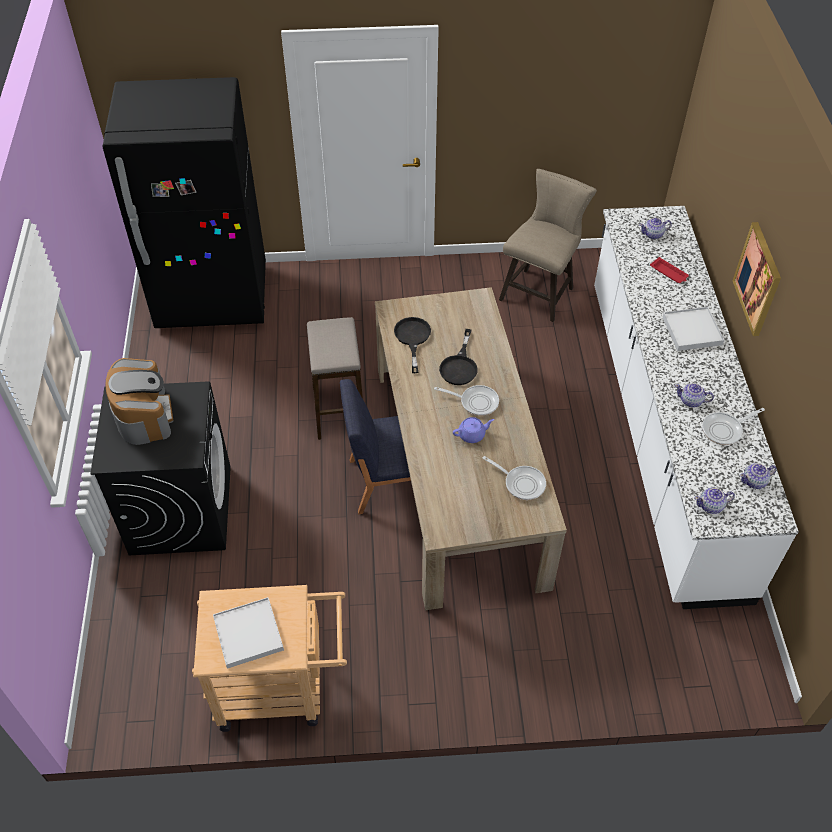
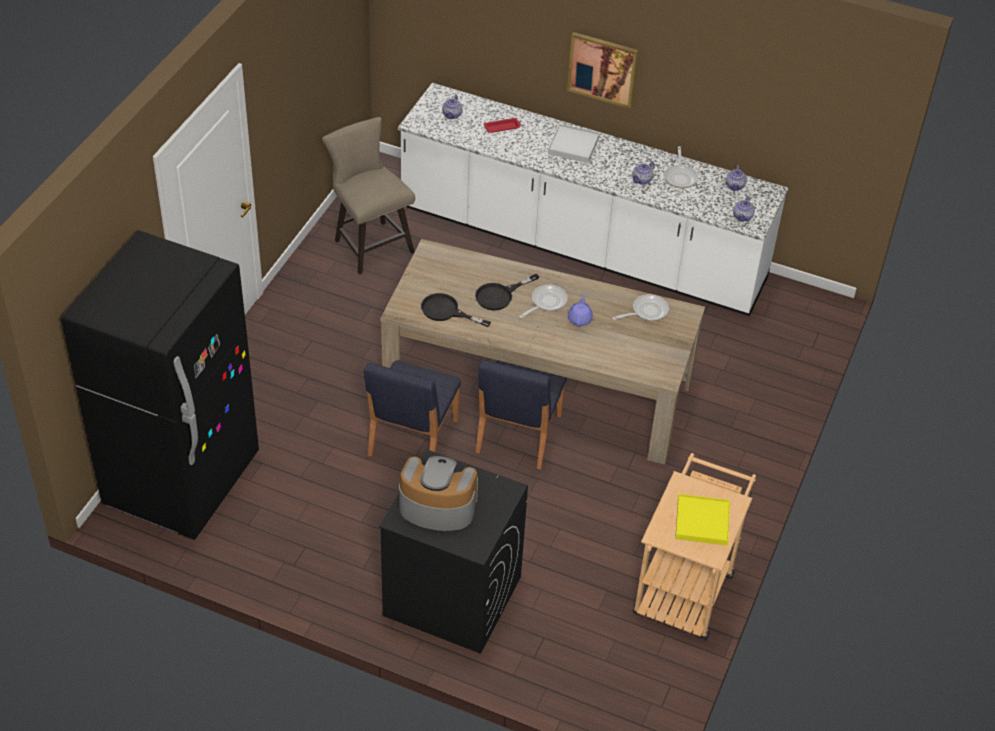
camera: 65 degrees left, 5 degrees down
white tray [213,597,284,669] -> yellow tray [675,494,730,545]
stool [307,317,363,440] -> blue chair [364,360,461,456]
black frying pan [439,329,477,385] -> black frying pan turned 105 degrees clockwise [475,274,539,311]

